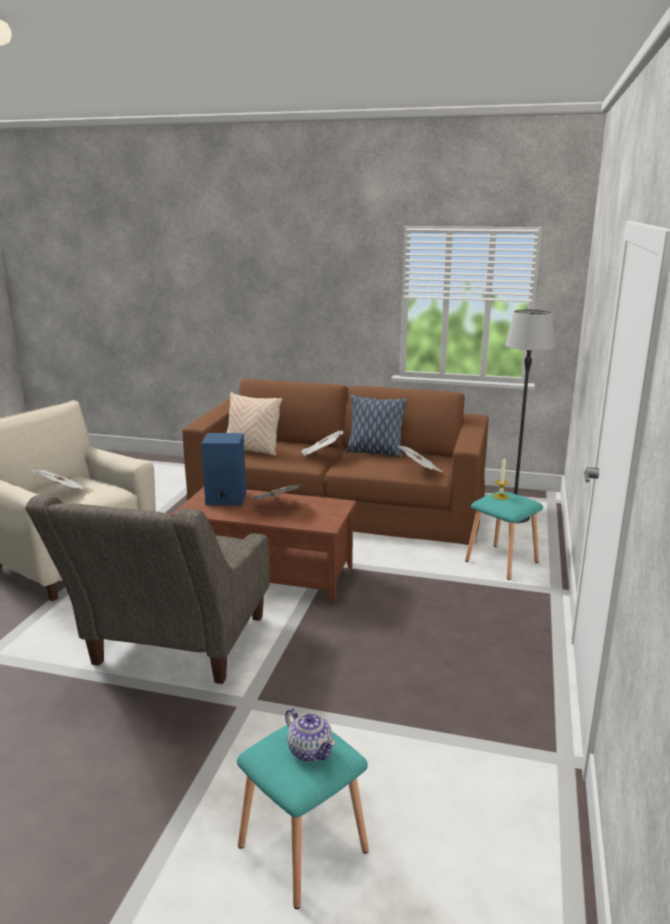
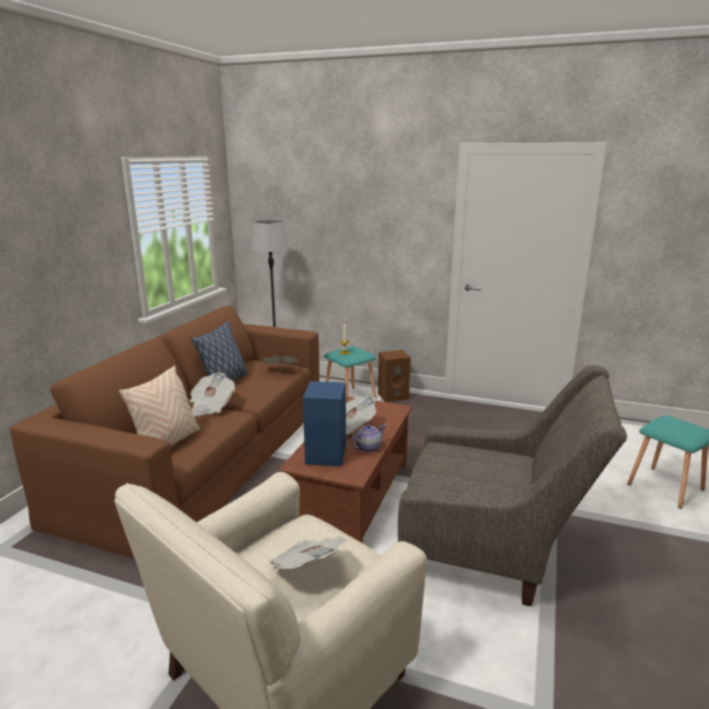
camera: 85 degrees left, 0 degrees up
teapot [285,708,336,762] -> teapot moved to [350,424,386,452]
none -> brown speaker [378,350,411,402]

